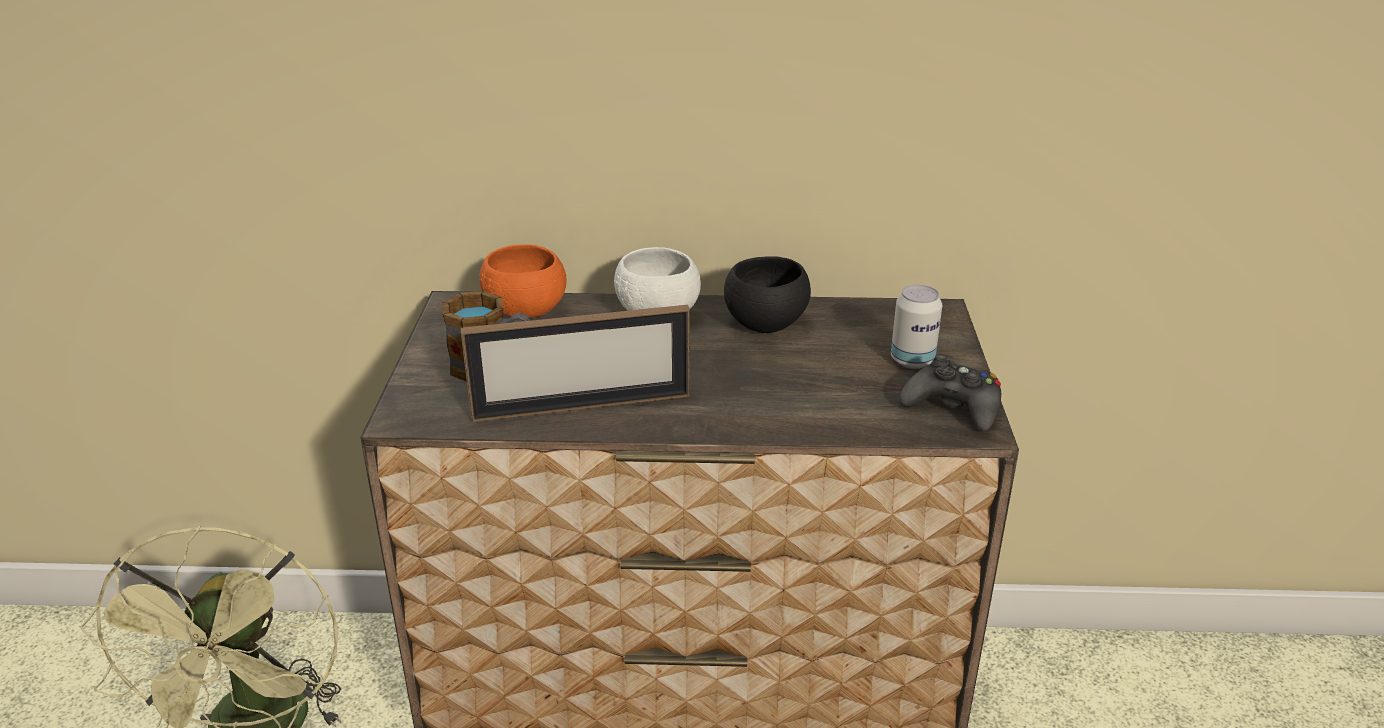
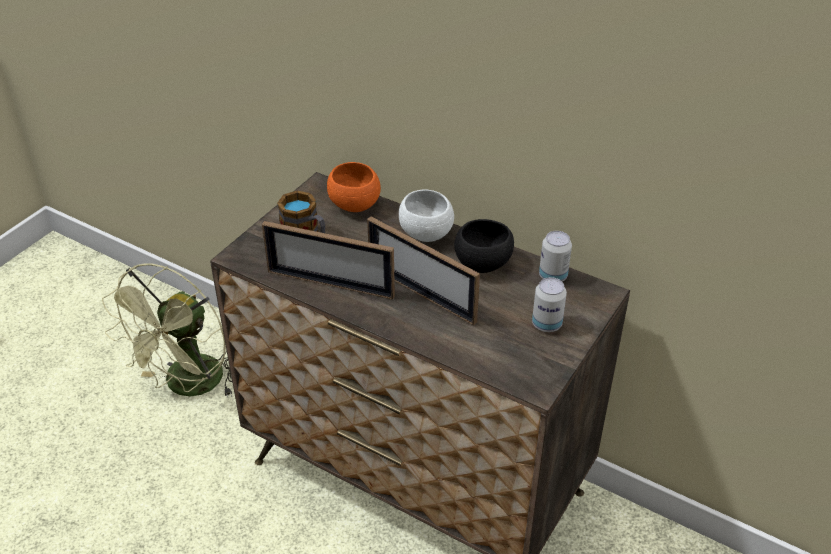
camera: 30 degrees right, 10 degrees up
black game controller [899,354,1001,431] -> none
none -> picture frame [367,216,480,325]
none -> can [539,231,572,282]

